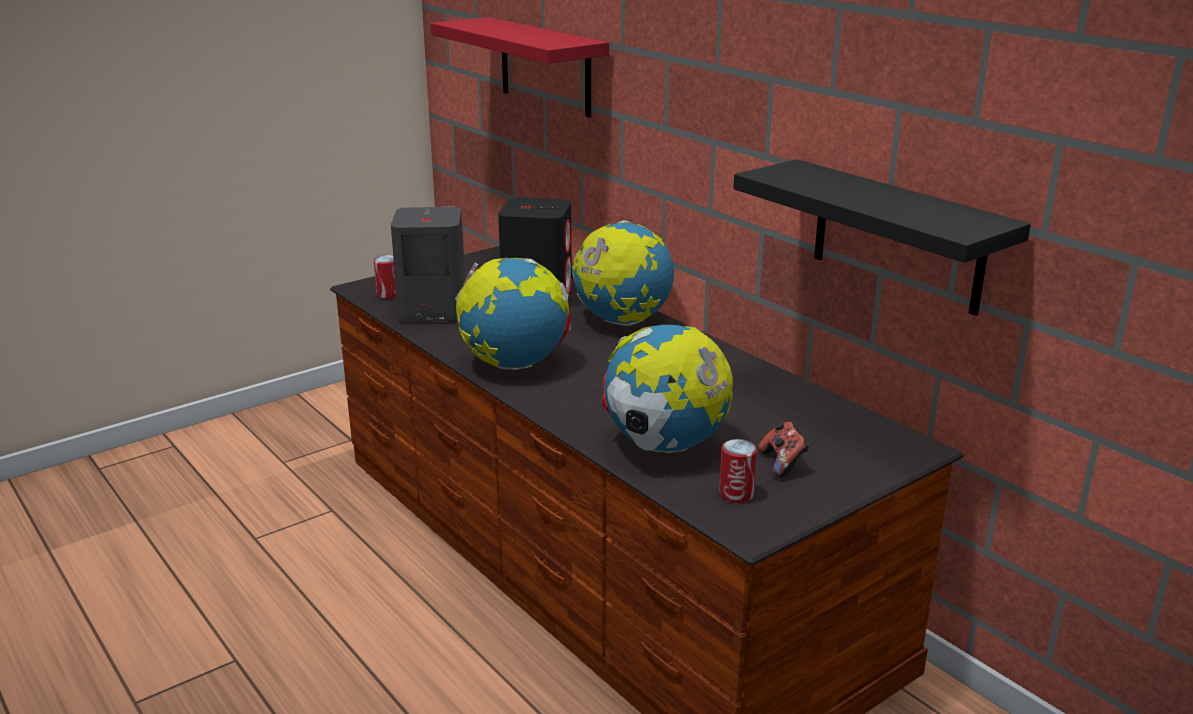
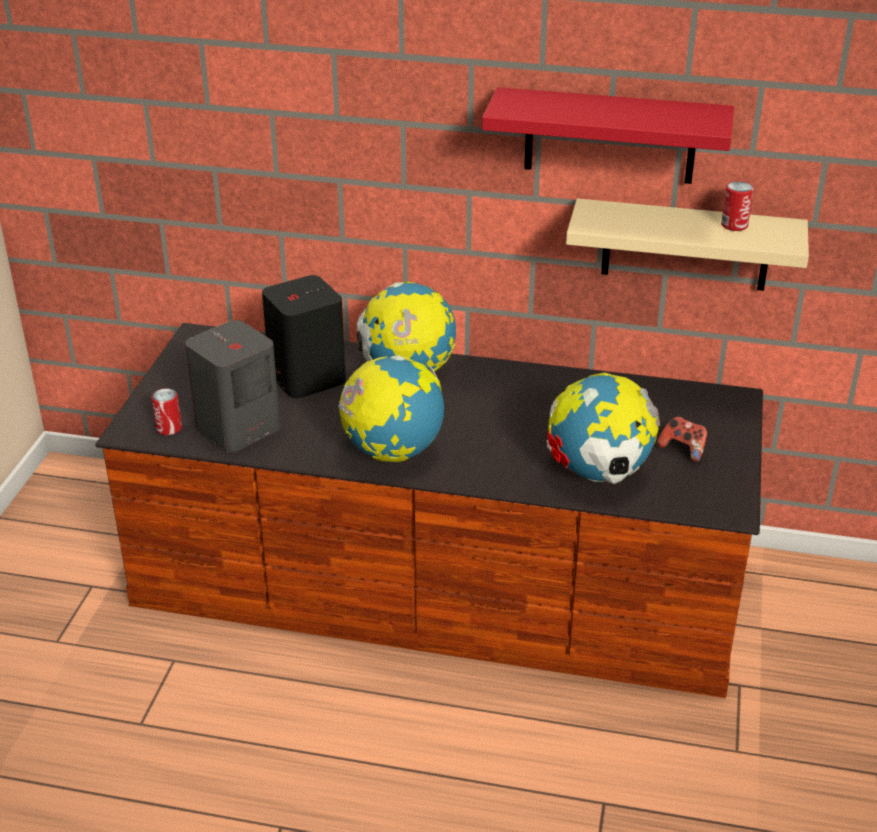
camera: 40 degrees left, 10 degrees up
red shelf [431,17,609,118] -> red shelf moved to [482,87,734,184]
can [719,439,757,503] -> can moved to [721,181,754,231]
black shelf [733,159,1031,316] -> beige shelf [566,199,809,291]

